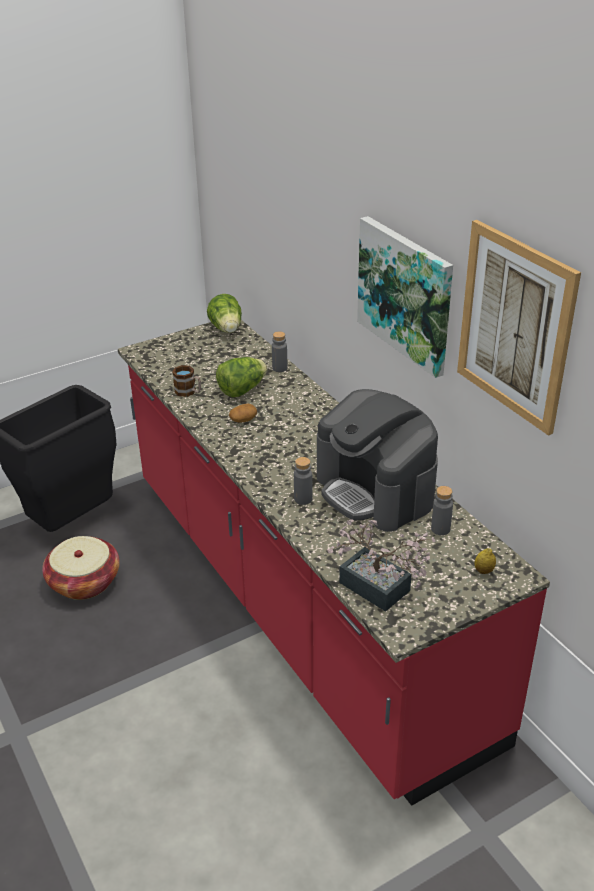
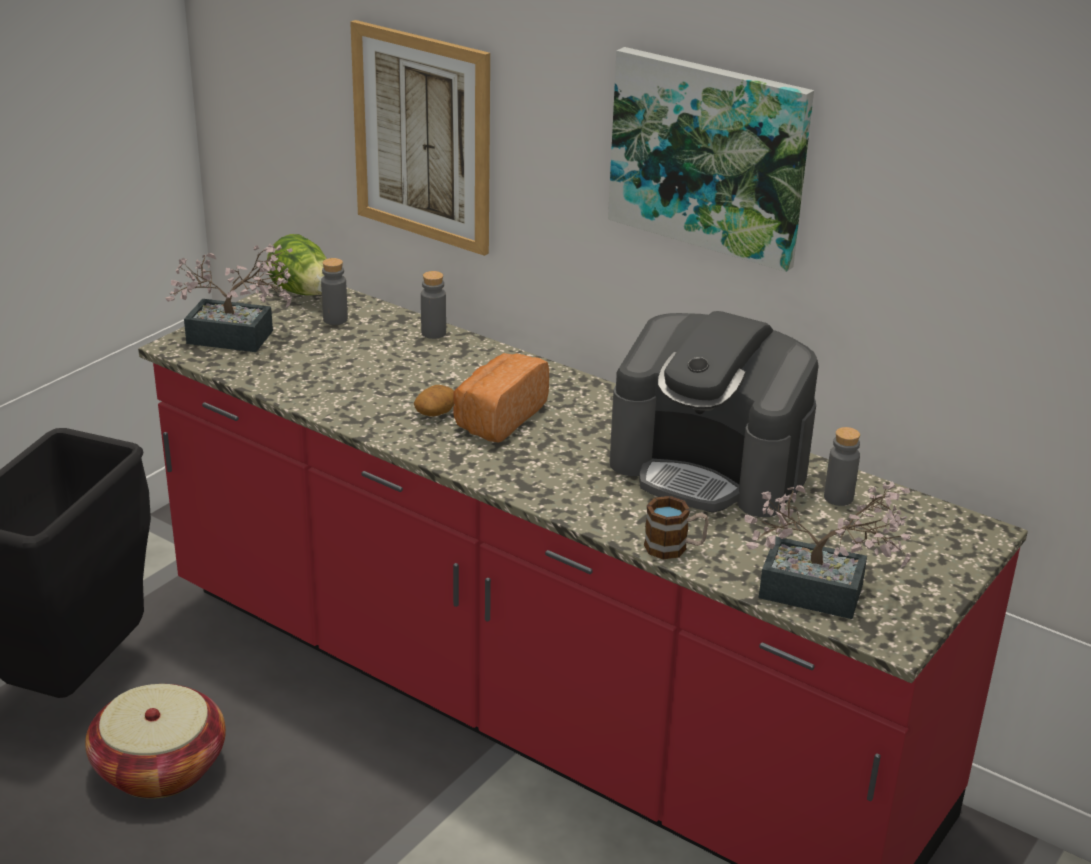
camera: 25 degrees left, 5 degrees down
mug [172,365,201,397] -> mug moved to [644,496,709,559]
lettuce [216,357,267,397] -> none
grey bottle [294,457,313,505] -> grey bottle moved to [321,258,348,325]
picture [457,220,581,436] -> picture moved to [350,20,490,256]
lemon [474,548,496,574] -> none
none -> potted plant [165,244,293,352]
none -> bread [453,353,549,443]

